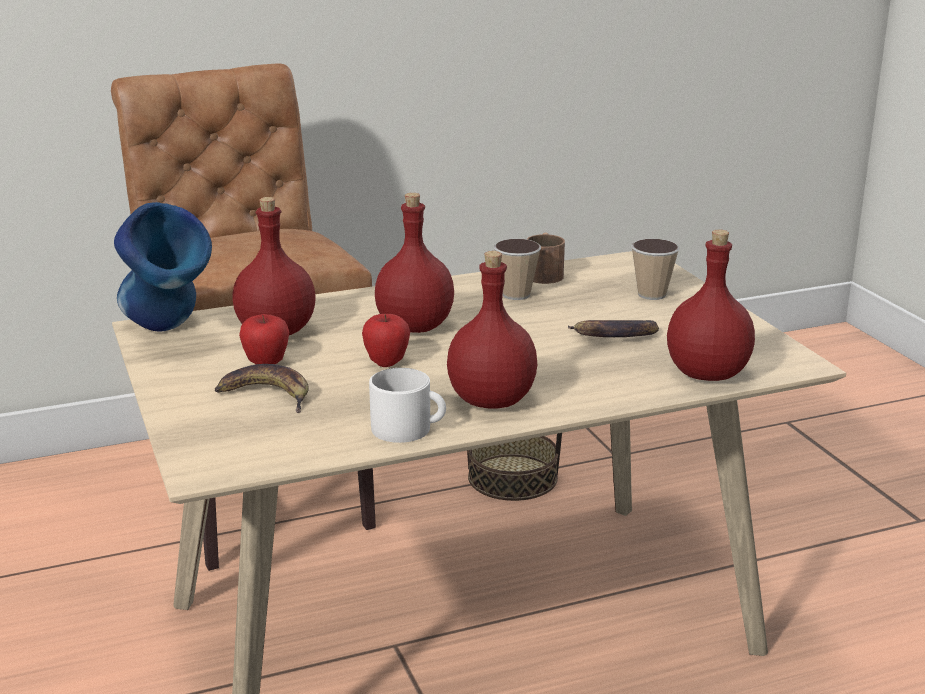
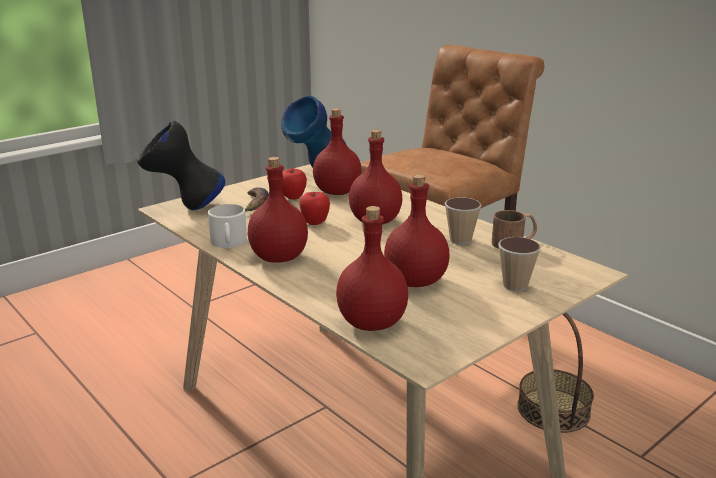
camera: 70 degrees right, 0 degrees up
banana [568,320,659,337] -> red bottle [384,174,450,287]
none -> black vase [137,120,225,210]

